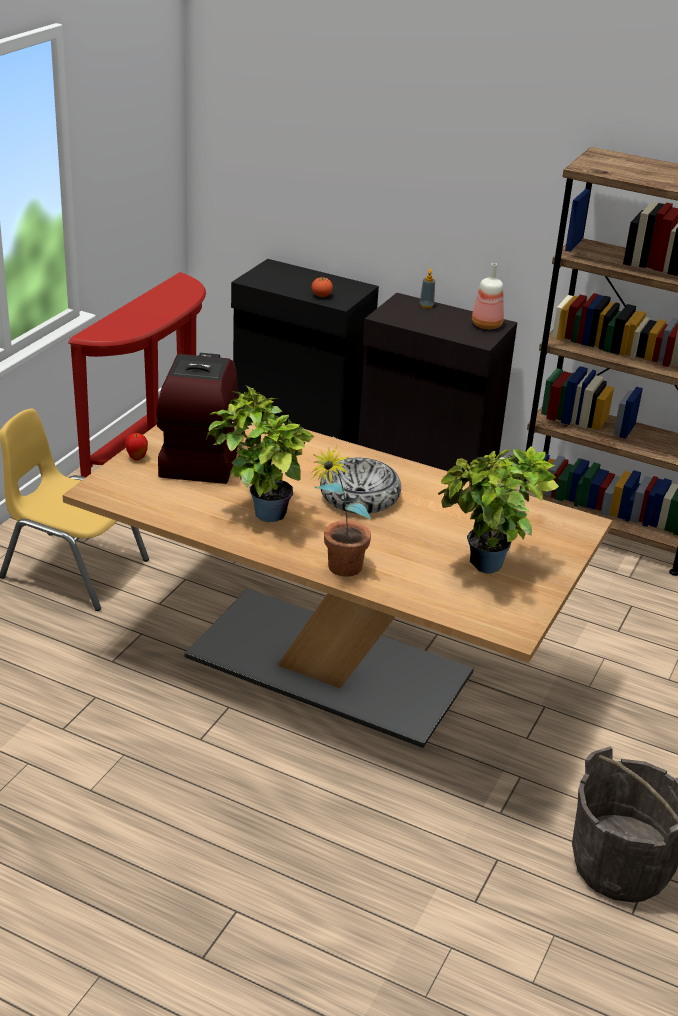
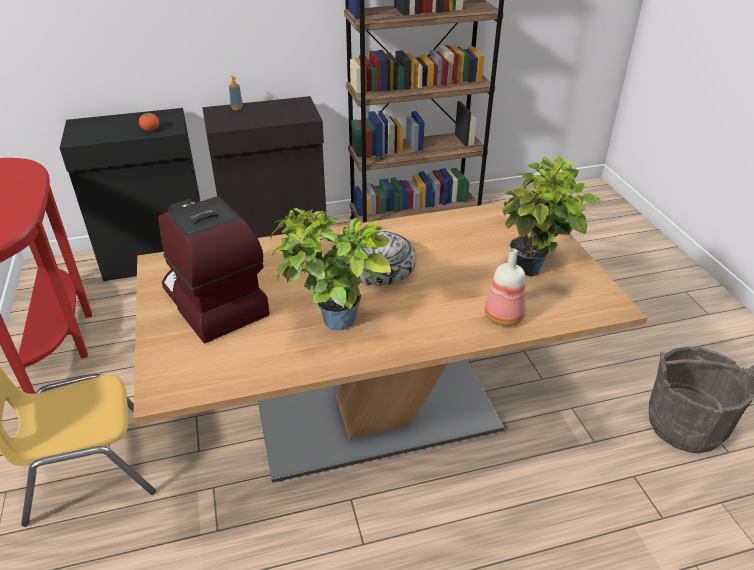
camera: 40 degrees left, 5 degrees up
apple [125,433,148,461] -> none
potted plant [310,445,371,577] -> none
bottle [472,263,504,329] -> bottle moved to [485,248,526,326]

